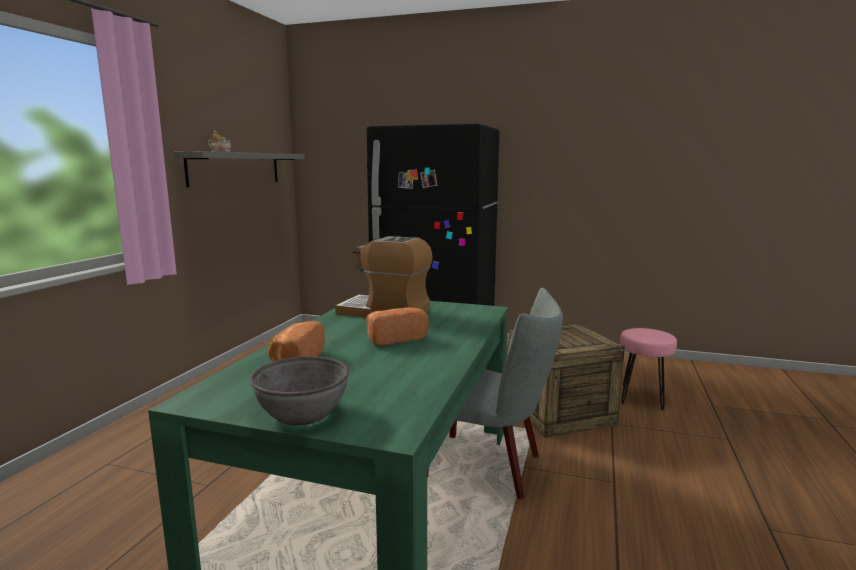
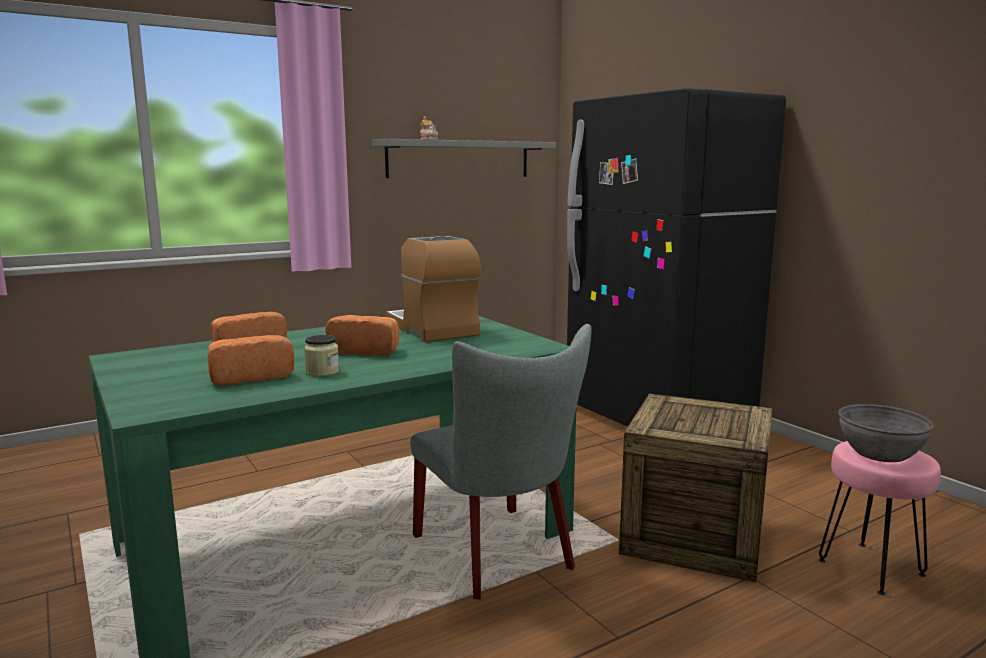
camera: 40 degrees right, 0 degrees up
grey bowl [250,356,349,425] -> grey bowl moved to [838,404,934,462]
none -> bread [208,335,294,385]
none -> jar [304,335,339,377]

